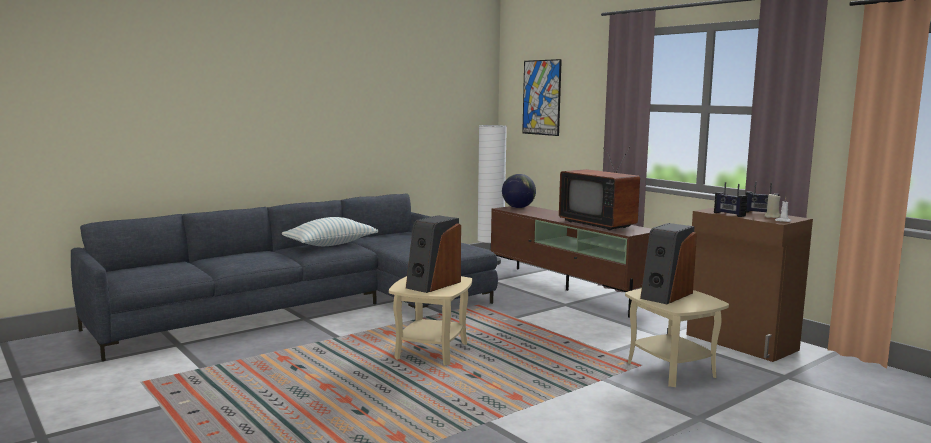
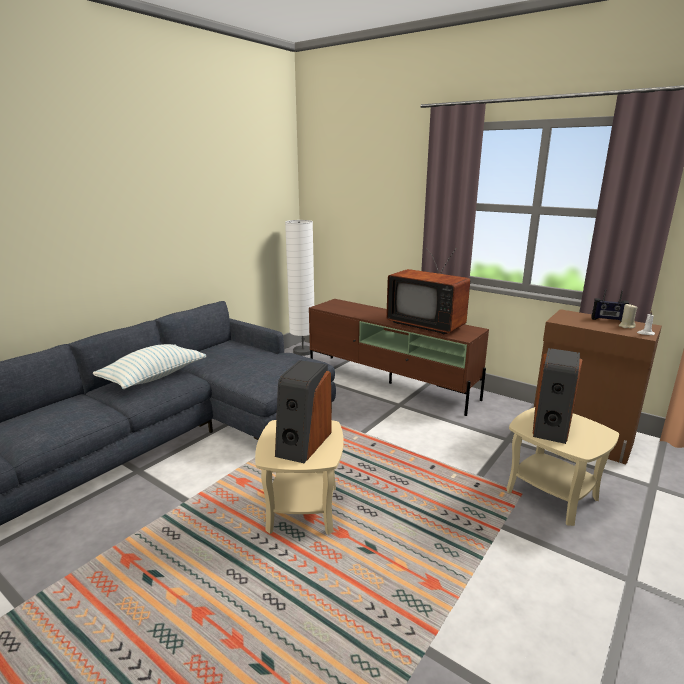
camera: 15 degrees left, 10 degrees up
globe [502,174,536,208] -> none
picture [522,59,562,136] -> none
radio [714,182,747,217] -> none

